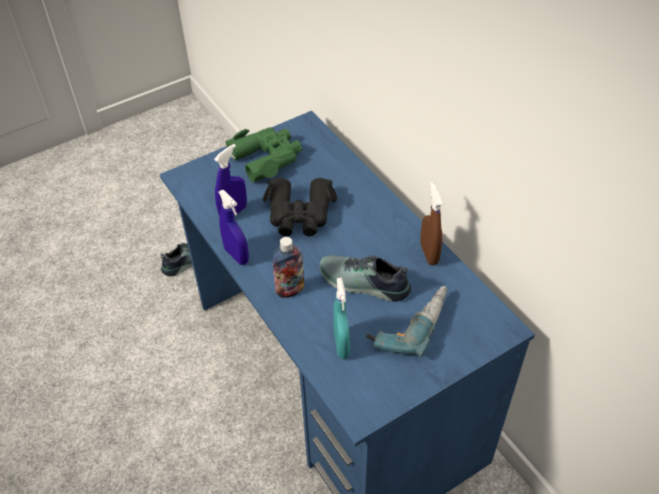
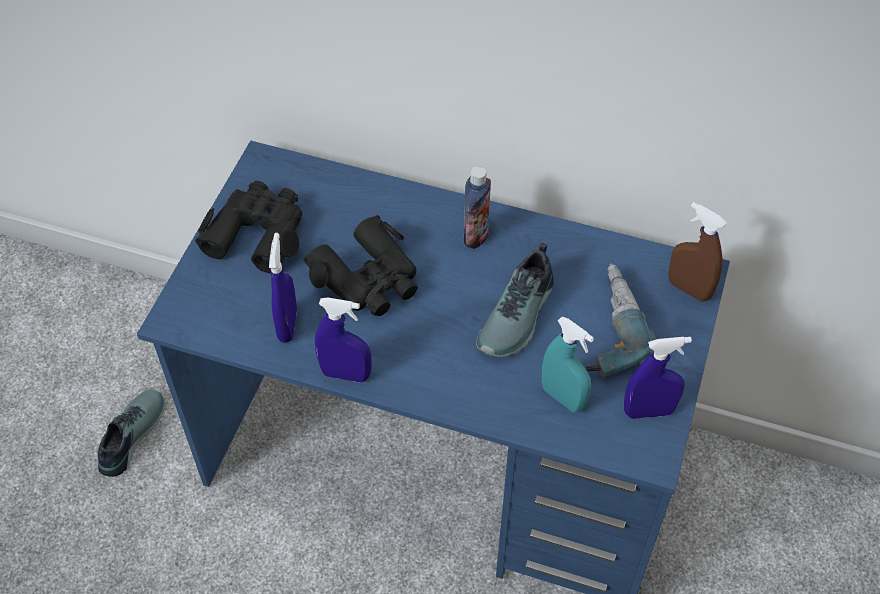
camera: 40 degrees left, 5 degrees up
green binoculars [225,127,302,182] -> black binoculars [195,181,302,273]
bottle [272,237,304,298] -> bottle moved to [464,166,491,249]
shoe [320,255,411,302] -> shoe turned 45 degrees counterclockwise [476,243,554,357]
brown spray bottle [420,182,443,265] -> brown spray bottle moved to [668,202,727,302]
none -> blue spray bottle [624,337,692,419]

